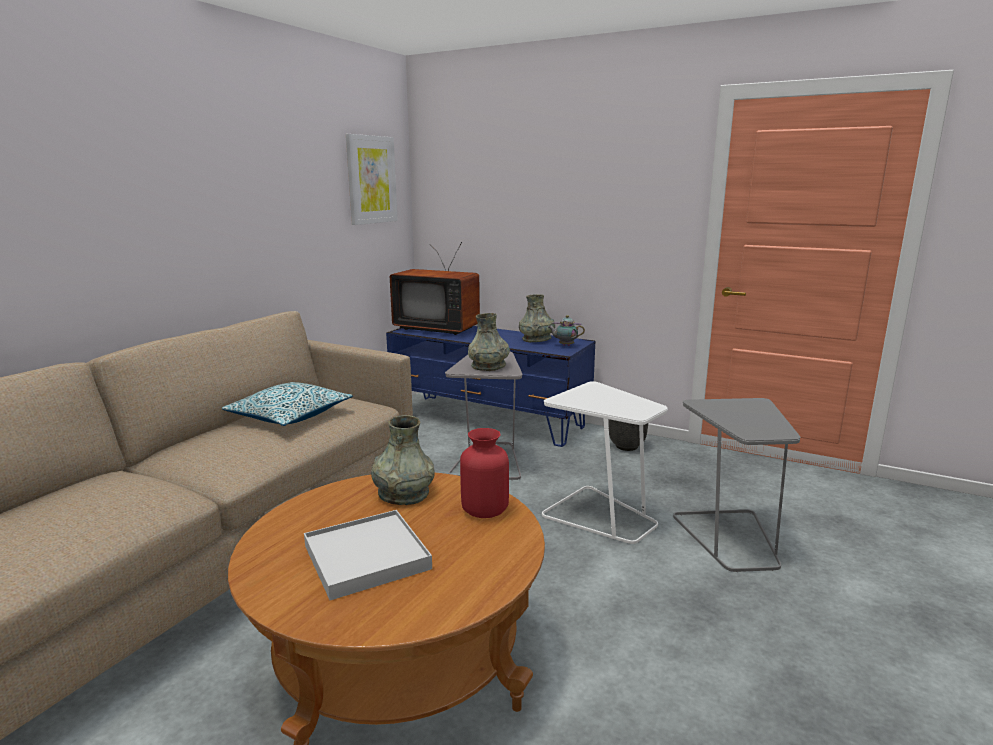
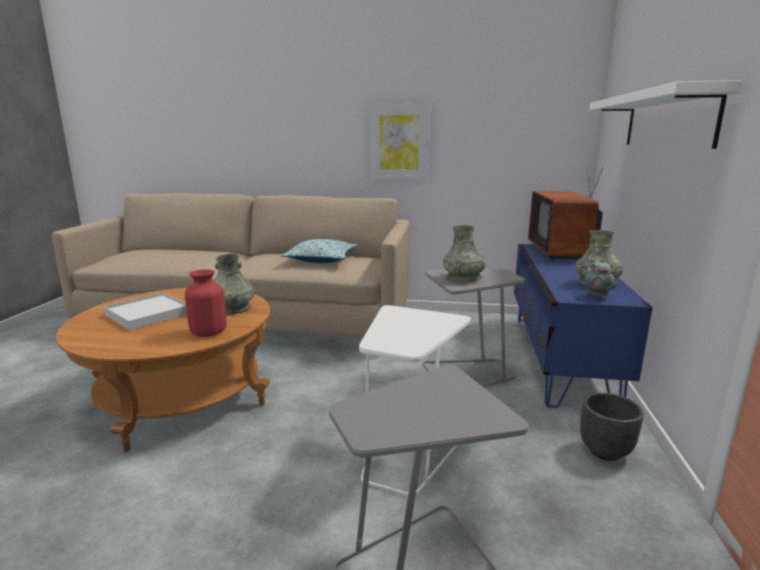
camera: 70 degrees right, 0 degrees up
picture [346,134,398,225] -> picture moved to [370,103,430,180]
none -> white shelf [589,80,742,149]

